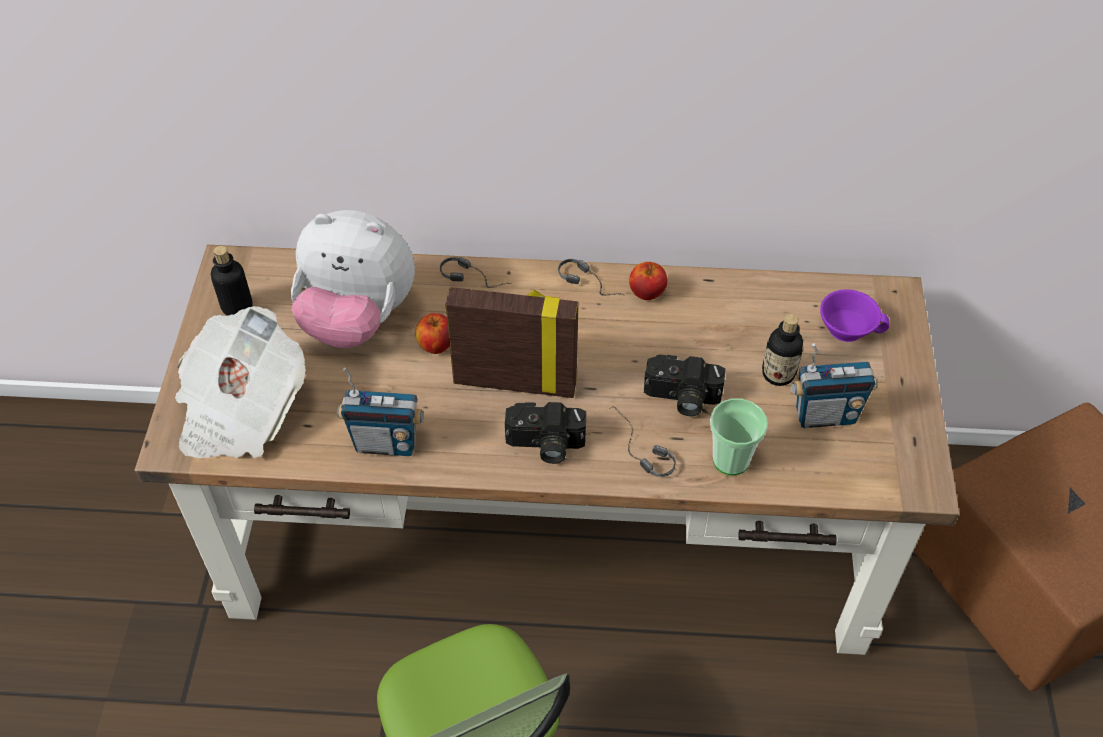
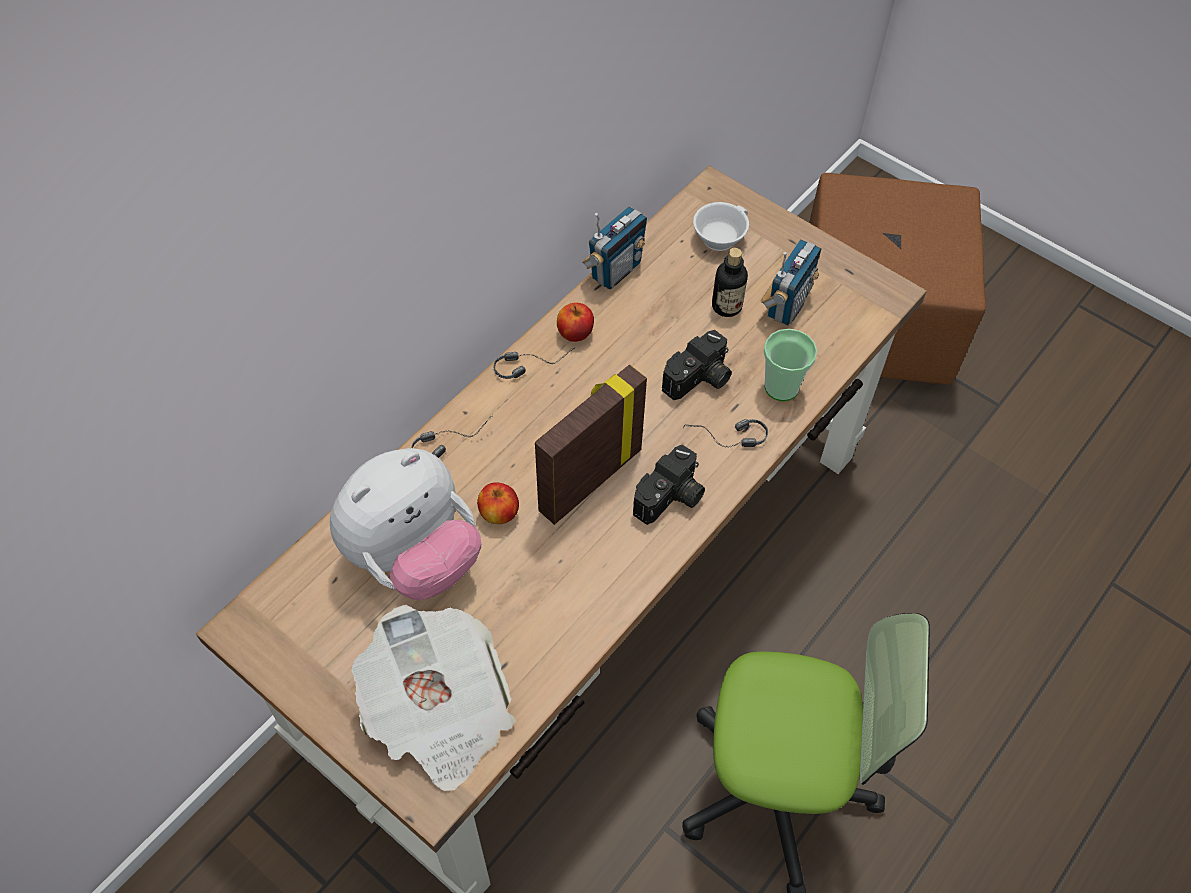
camera: 55 degrees left, 5 degrees up
bottle [211,246,253,315] -> none
radio [337,368,424,456] -> radio moved to [582,206,647,290]
purple cup [820,289,890,342] -> white cup [693,202,749,251]

